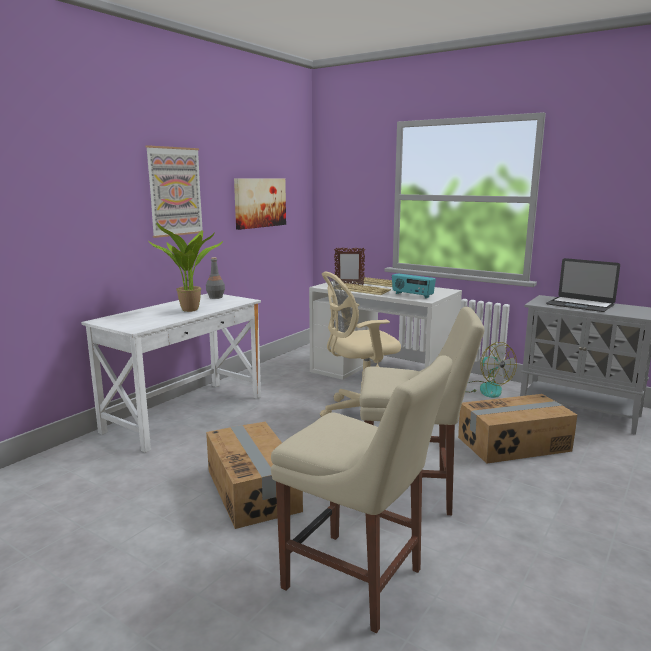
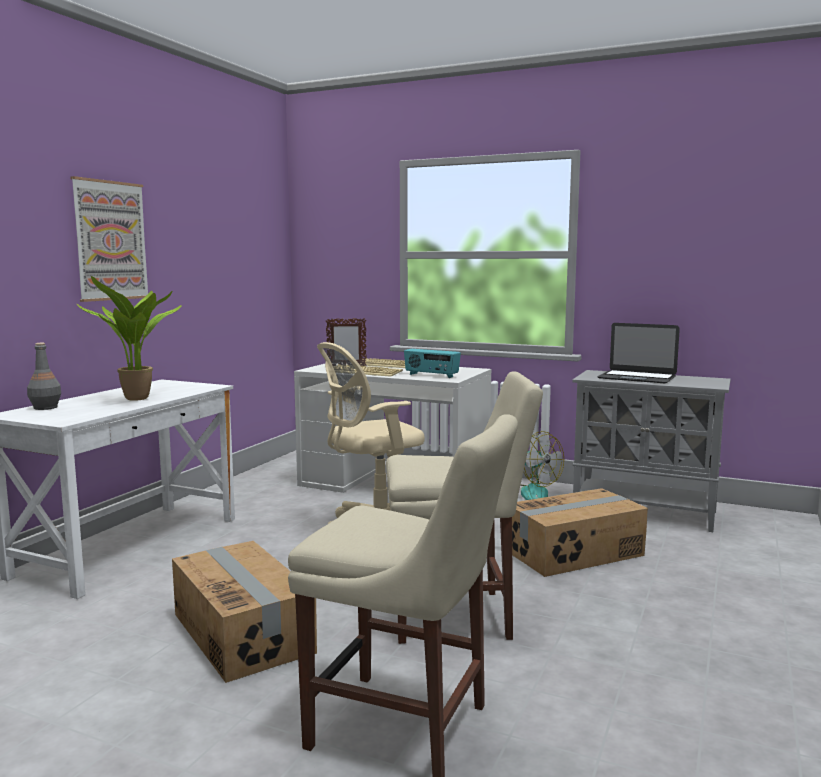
camera: 10 degrees left, 5 degrees down
grey bottle [206,257,225,299] -> grey bottle moved to [27,343,61,410]
picture [234,179,286,230] -> none

